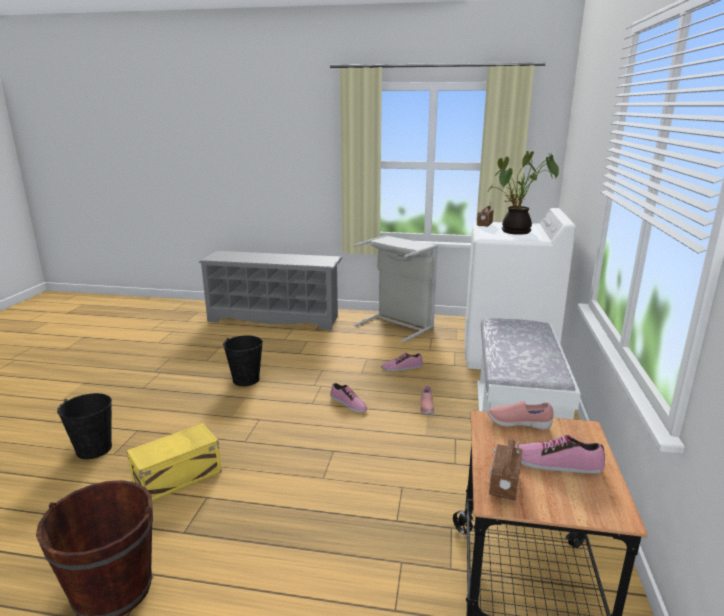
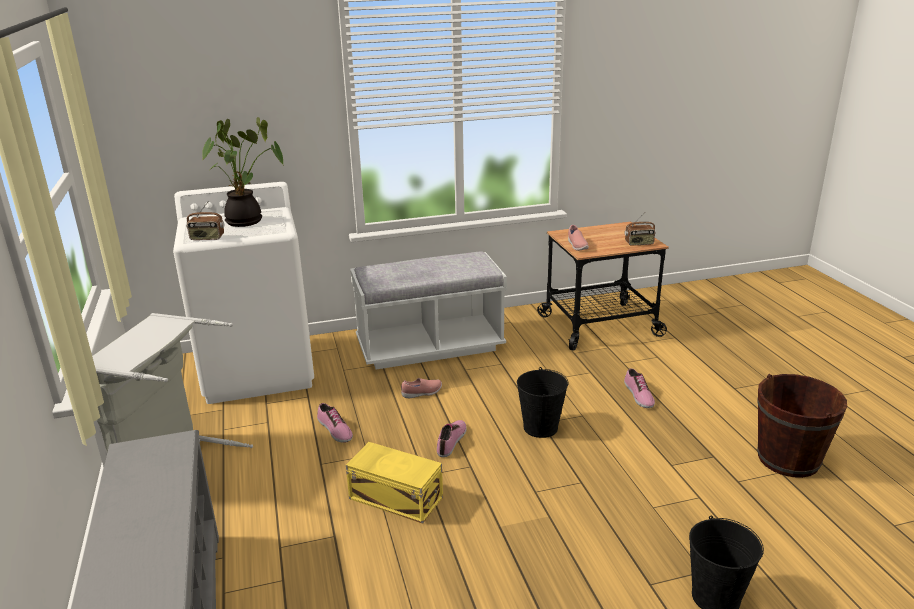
camera: 115 degrees left, 5 degrees up
yellow storage box [127,423,222,501] -> yellow storage box moved to [346,442,443,524]
black bucket [223,335,263,386] -> black bucket moved to [517,367,569,438]
shoe [515,435,605,474] -> shoe moved to [624,368,655,408]

